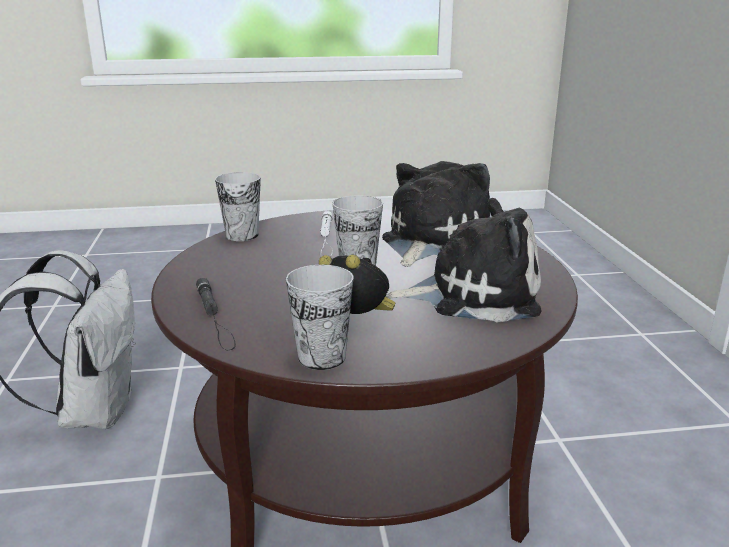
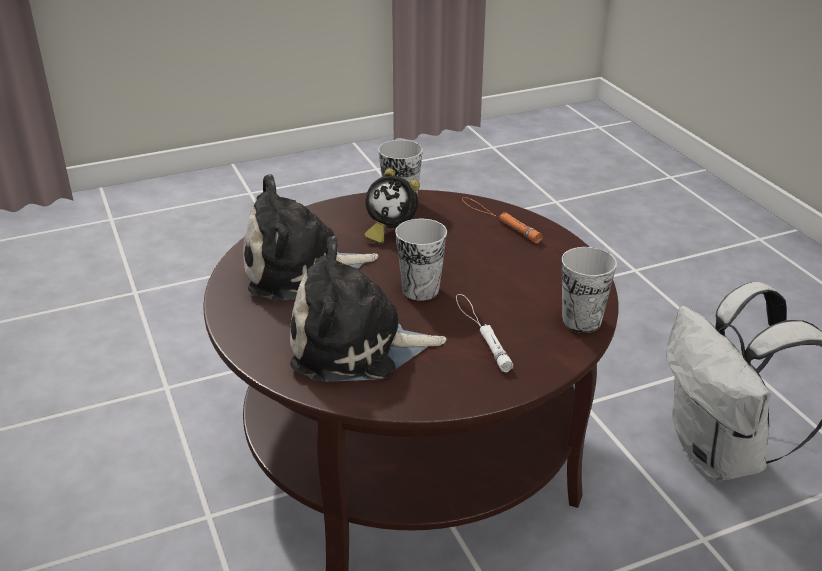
camera: 165 degrees right, 10 degrees up
black flashlight [196,278,236,350] -> orange flashlight [462,197,543,243]
plush toy [382,161,490,267] -> plush toy turned 75 degrees clockwise [290,236,447,382]

